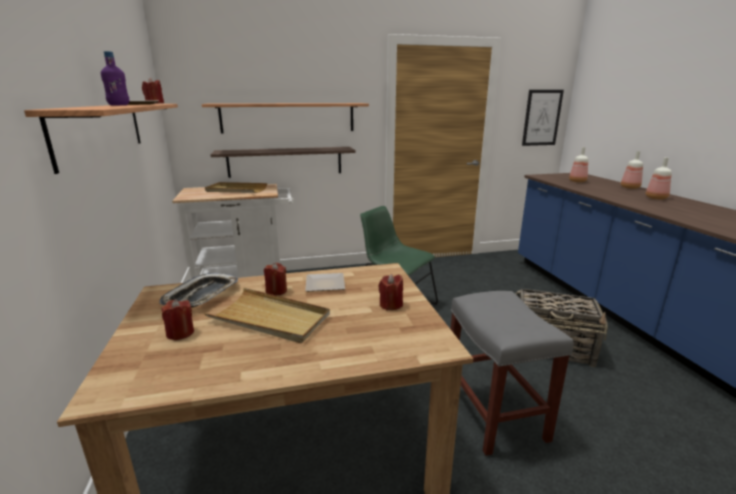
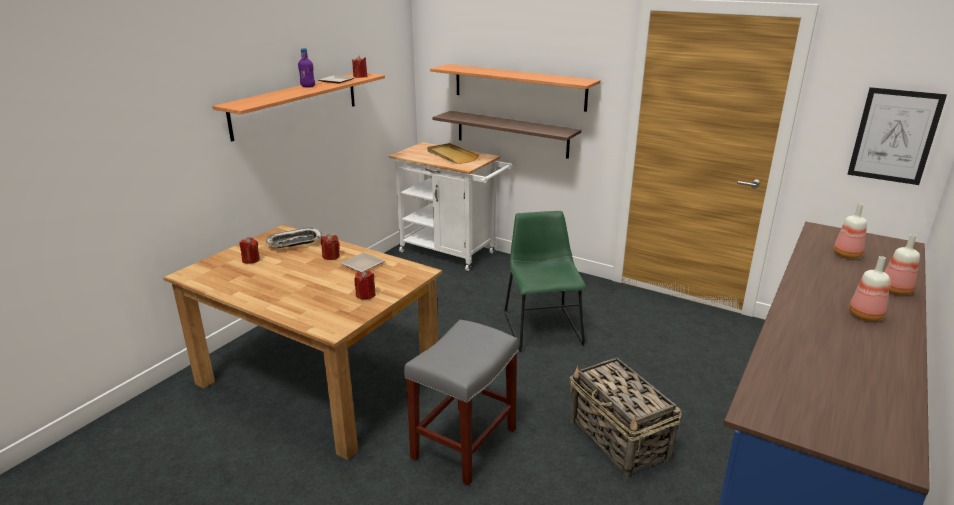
camera: 45 degrees right, 5 degrees up
beige tray [204,288,330,343] -> none

